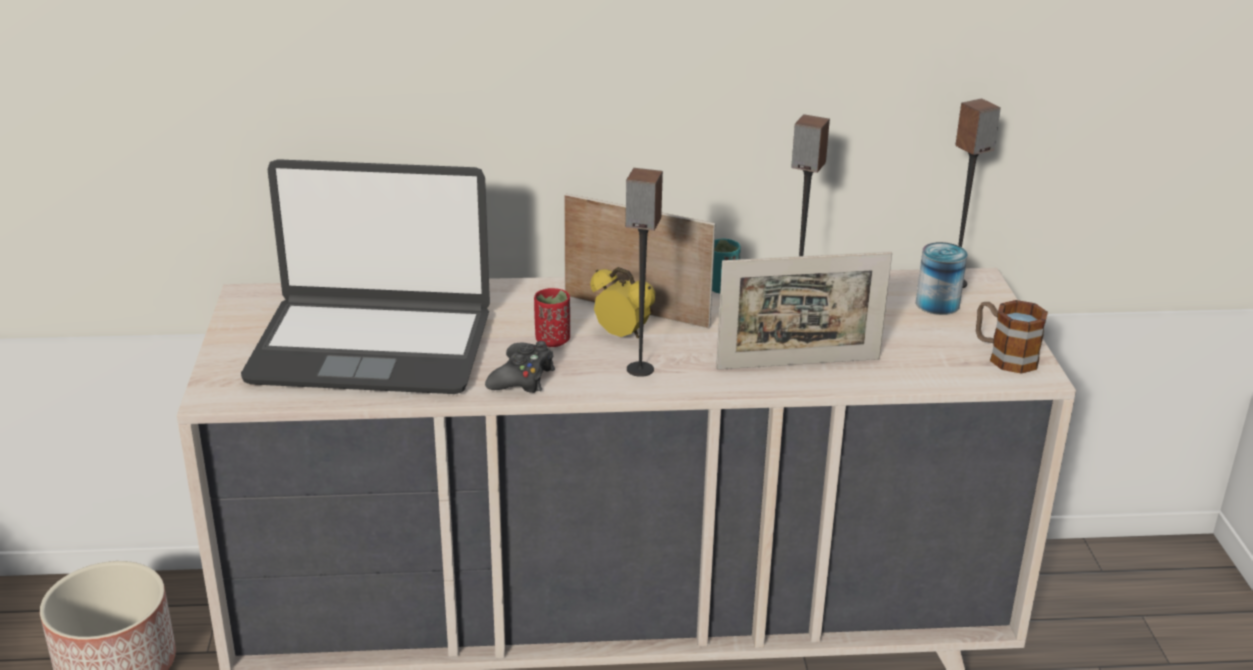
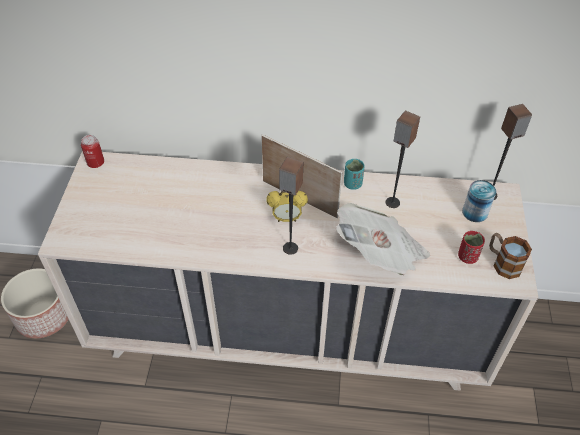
camera: 10 degrees right, 20 degrees up
laptop [241,159,490,394] -> none
black game controller [485,341,555,393] -> none
red cup [534,288,570,347] -> red cup moved to [458,231,485,264]
alarm clock [590,267,656,338] -> alarm clock turned 135 degrees clockwise [266,191,308,222]
picture frame [716,251,892,370] -> newspaper [335,203,430,276]
none -> can [81,135,104,168]

